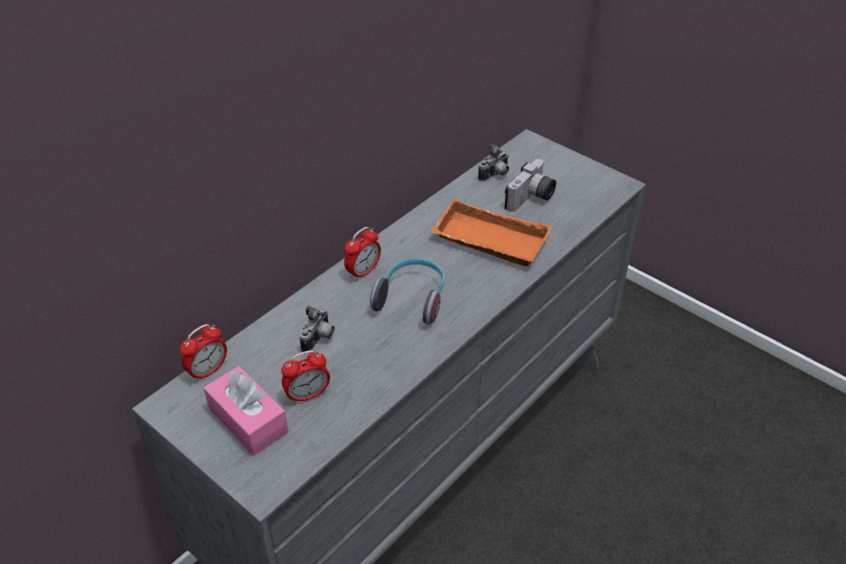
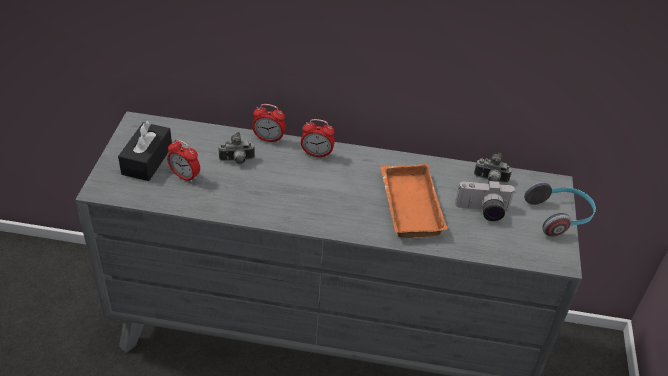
camera: 55 degrees right, 0 degrees up
alarm clock [180,324,227,382] -> alarm clock moved to [252,104,286,143]
pink tissue box [204,366,288,456] -> black tissue box [118,120,172,181]
headphones [370,259,444,325] -> headphones moved to [524,182,596,236]

